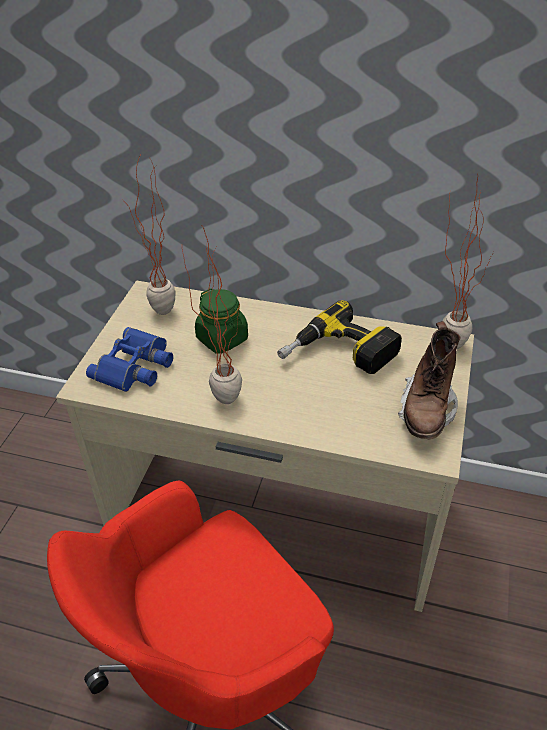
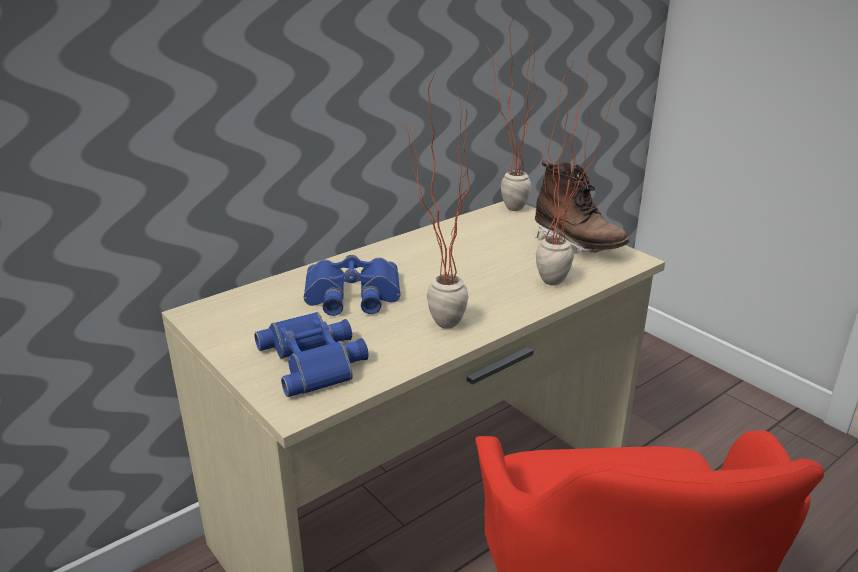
camera: 55 degrees left, 15 degrees down
potted plant [121,153,176,315] -> potted plant moved to [536,51,618,286]
green jar [195,288,248,354] -> blue binoculars [304,255,401,316]
power drill [277,300,402,374] -> none

